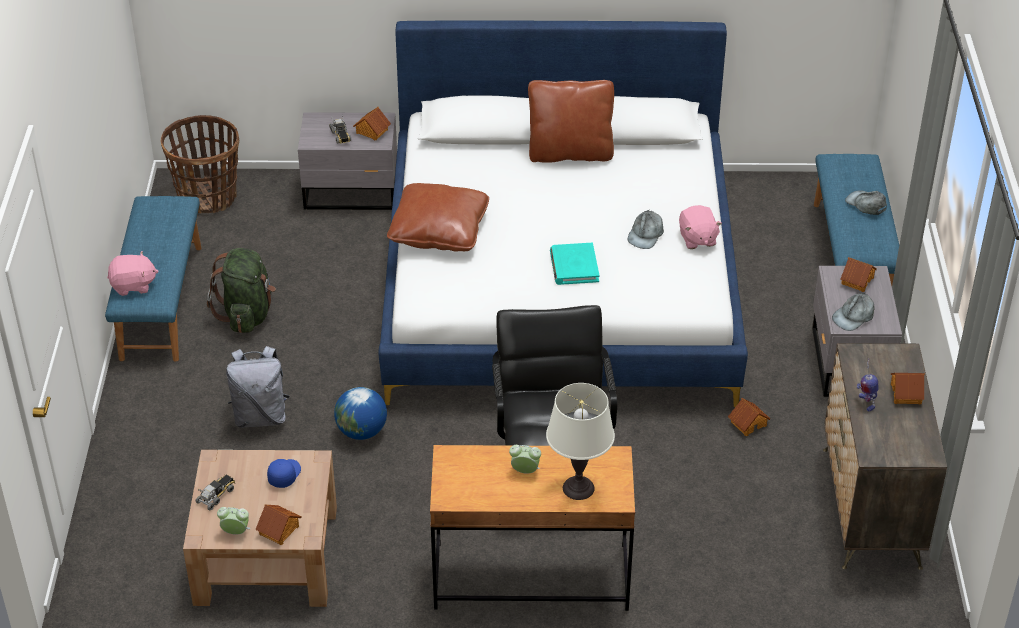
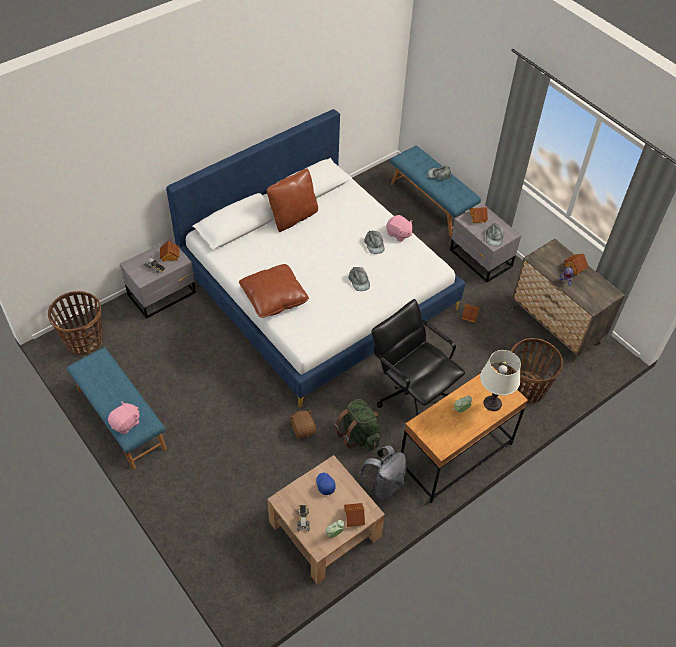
camera: 40 degrees left, 10 degrees up
green backpack [207,248,276,333] -> green backpack moved to [334,399,380,451]
grey backpack [226,346,290,428] -> grey backpack moved to [359,446,407,500]
globe [334,387,387,440] -> brown plush toy [289,411,316,439]
turquoise book [550,243,599,285] -> grey cap [349,267,370,291]
none -> basket [508,338,563,404]

